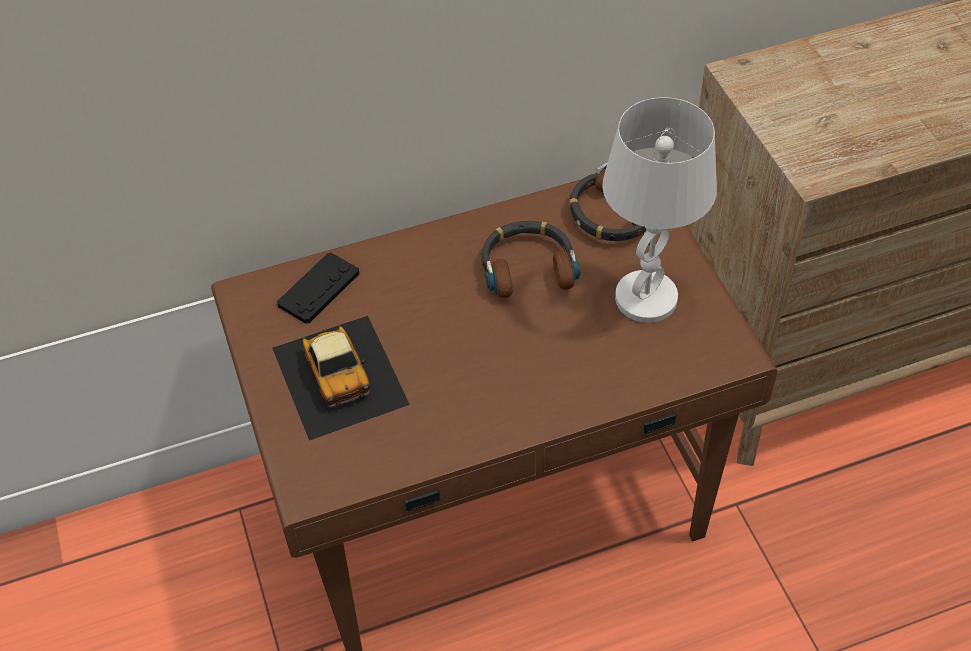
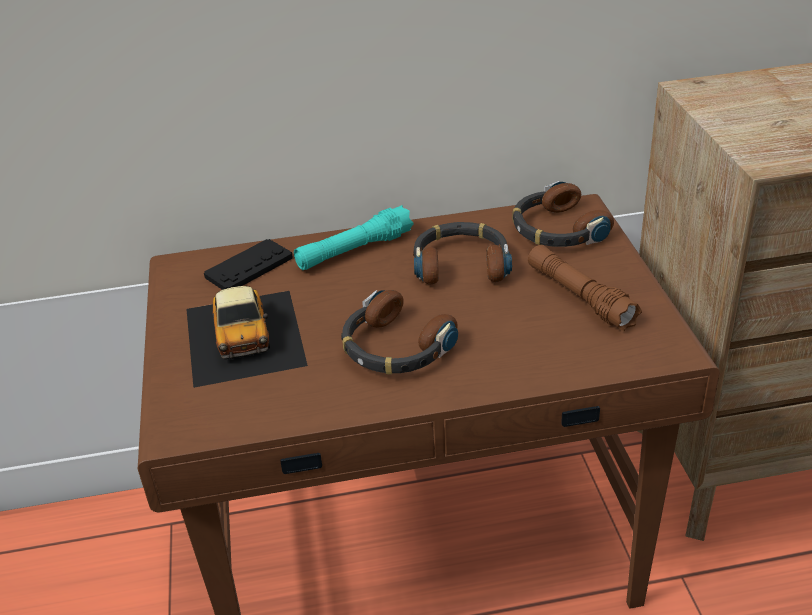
camera: 10 degrees right, 15 degrees down
white table lamp [602,97,717,323] -> brown flashlight [528,245,642,331]
none -> turquoise flashlight [294,205,414,270]
none -> headphones [341,290,458,375]

